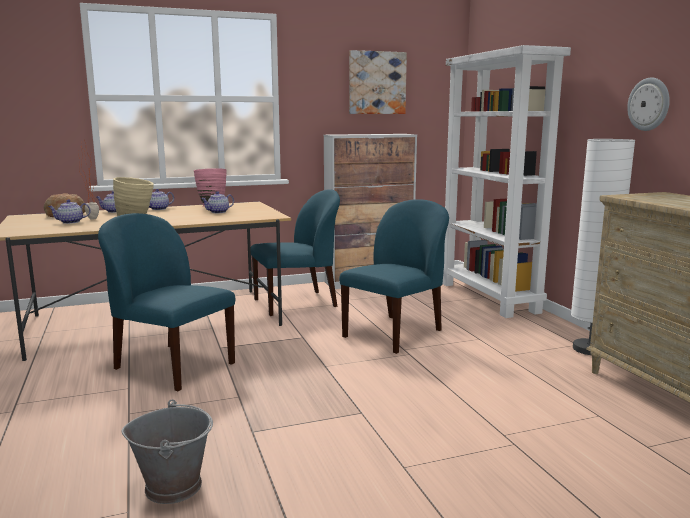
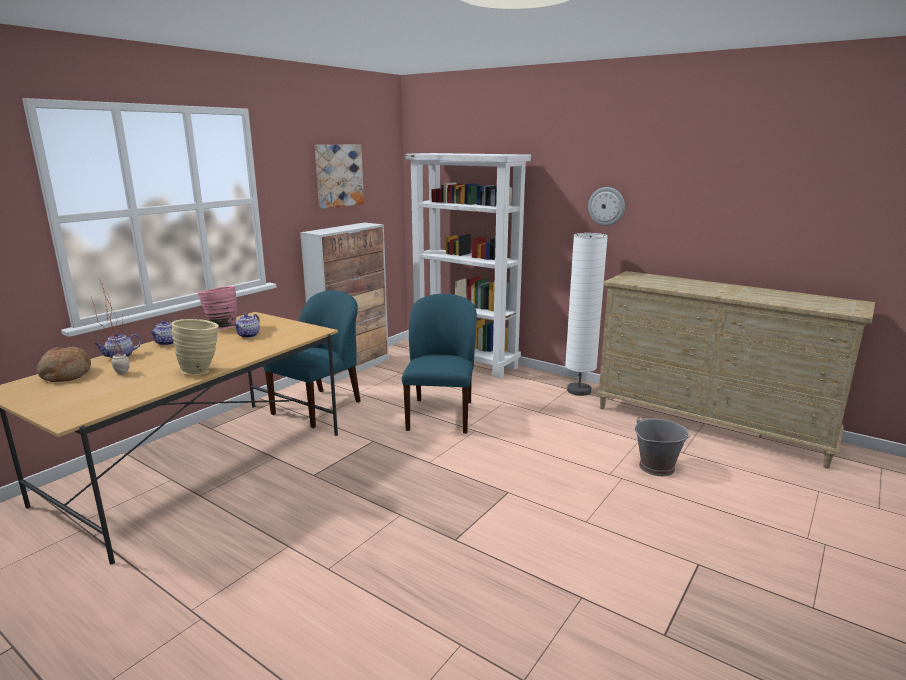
camera: 35 degrees left, 5 degrees up
teapot [48,199,91,224] -> none
blue chair [98,213,235,391] -> none
grey bucket [121,399,213,504] -> grey bucket moved to [635,417,690,476]

